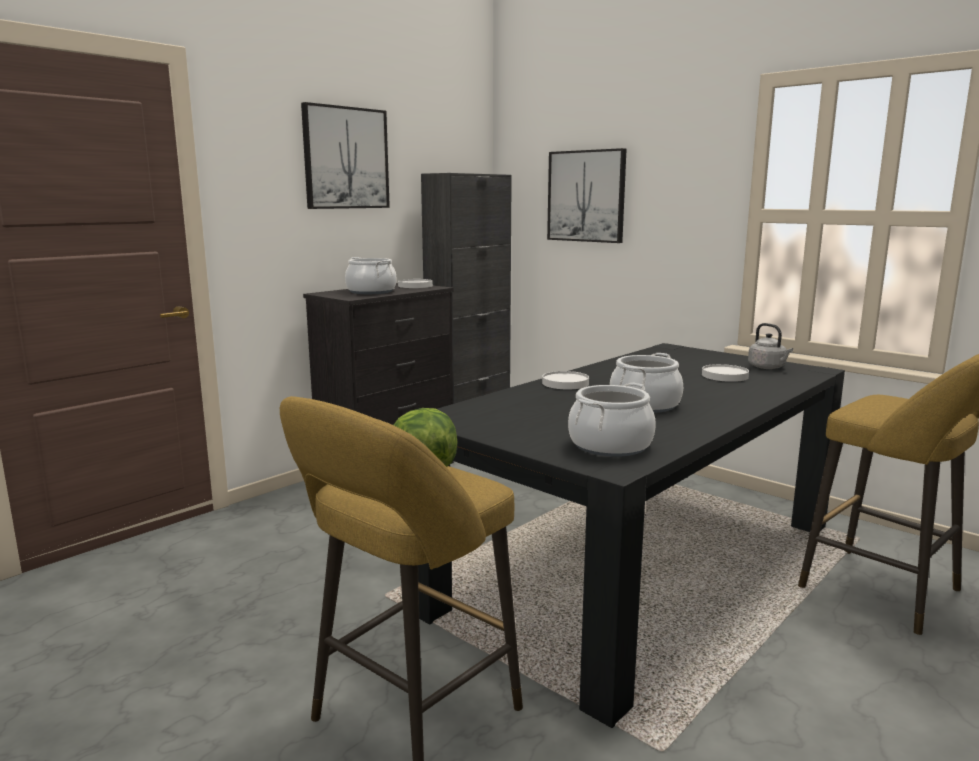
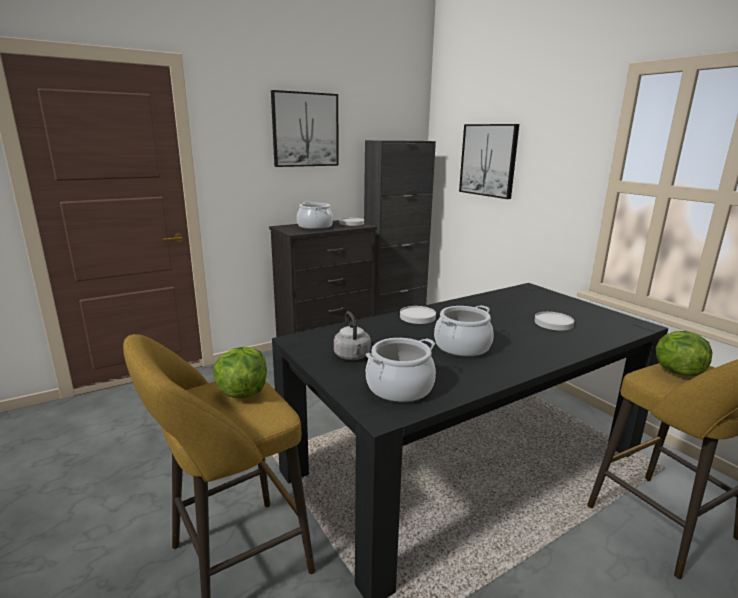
camera: 15 degrees right, 5 degrees up
grey kettle [748,323,793,369] -> grey kettle moved to [334,311,371,360]
none -> lettuce [656,331,713,376]

